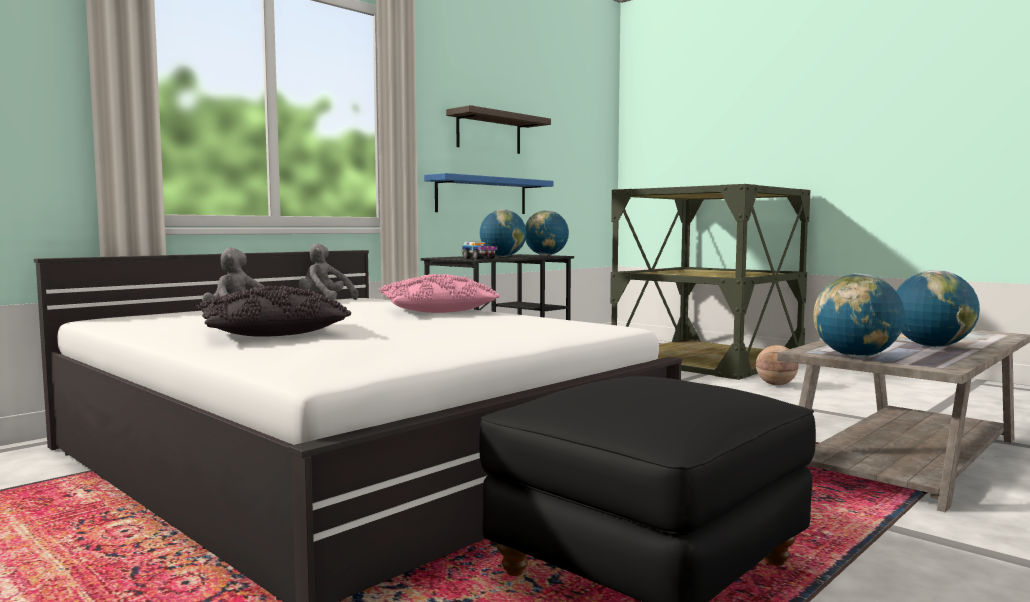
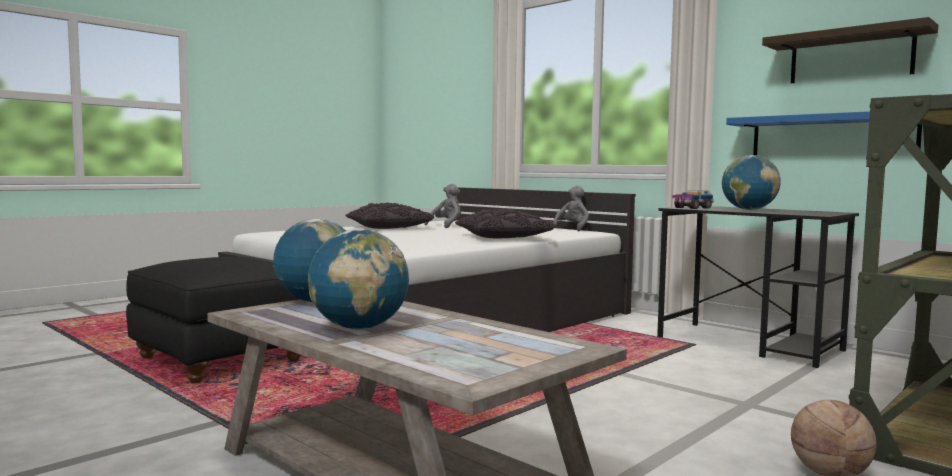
camera: 90 degrees right, 0 degrees up
pink pillow [379,274,500,313] -> black pillow [455,209,556,238]
globe [525,210,569,256] -> none

